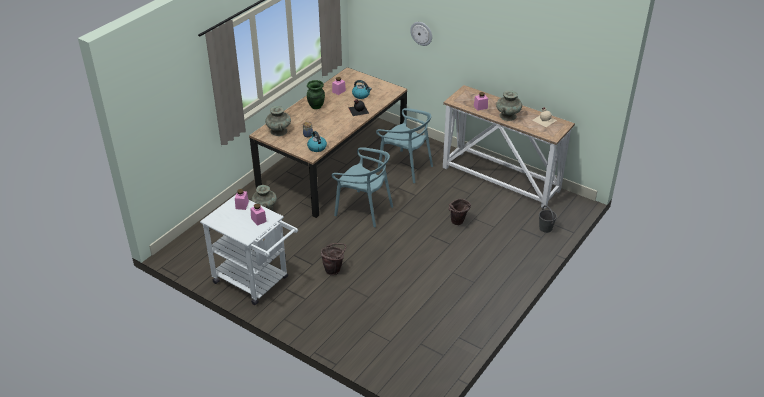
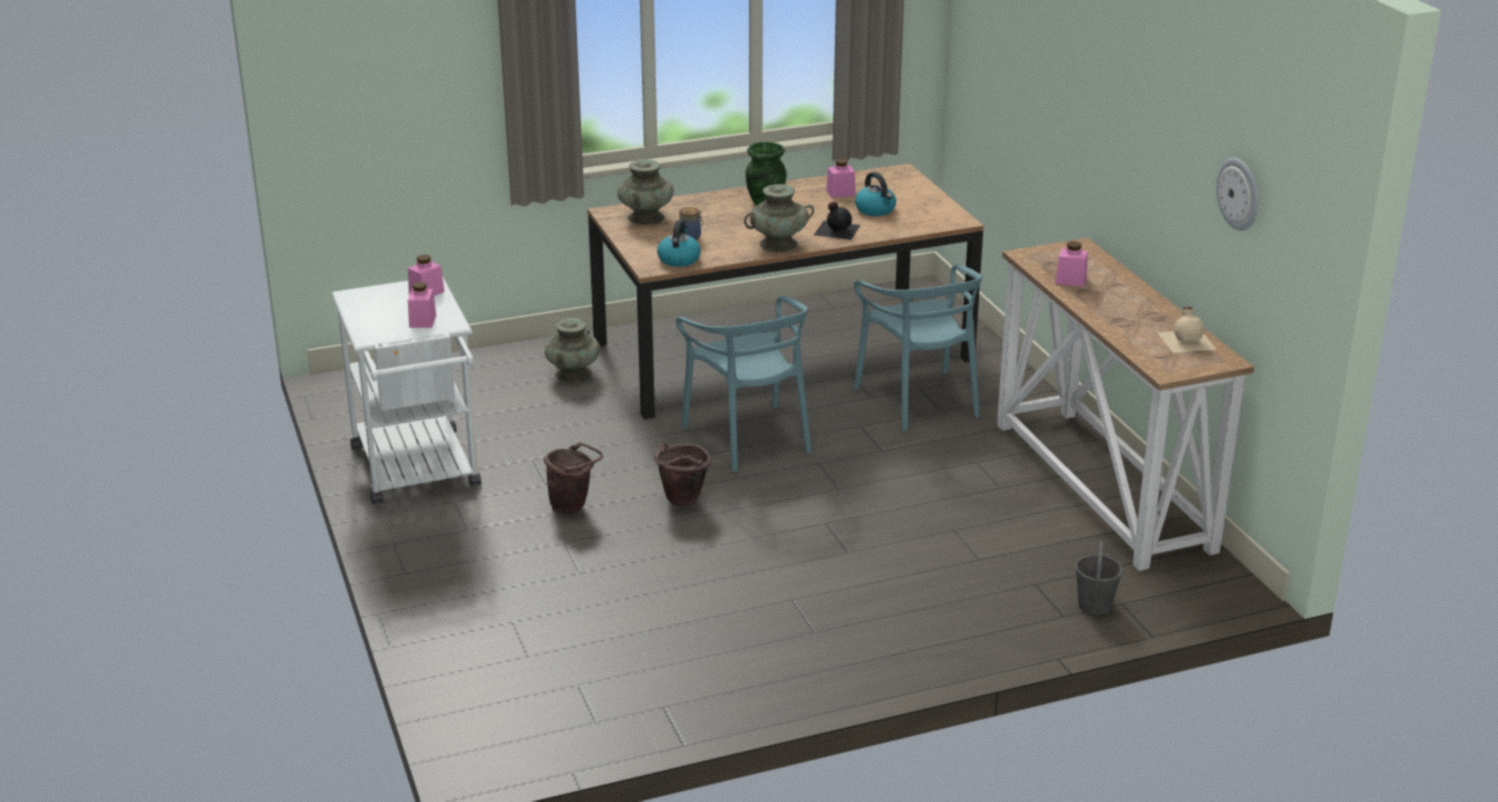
camera: 35 degrees right, 10 degrees down
wall clock [410,22,432,46] -> wall clock moved to [1216,158,1259,231]
brown bucket [449,199,471,225] -> brown bucket moved to [654,443,712,507]
turquoise vase [496,90,522,121] -> turquoise vase moved to [744,184,814,252]

